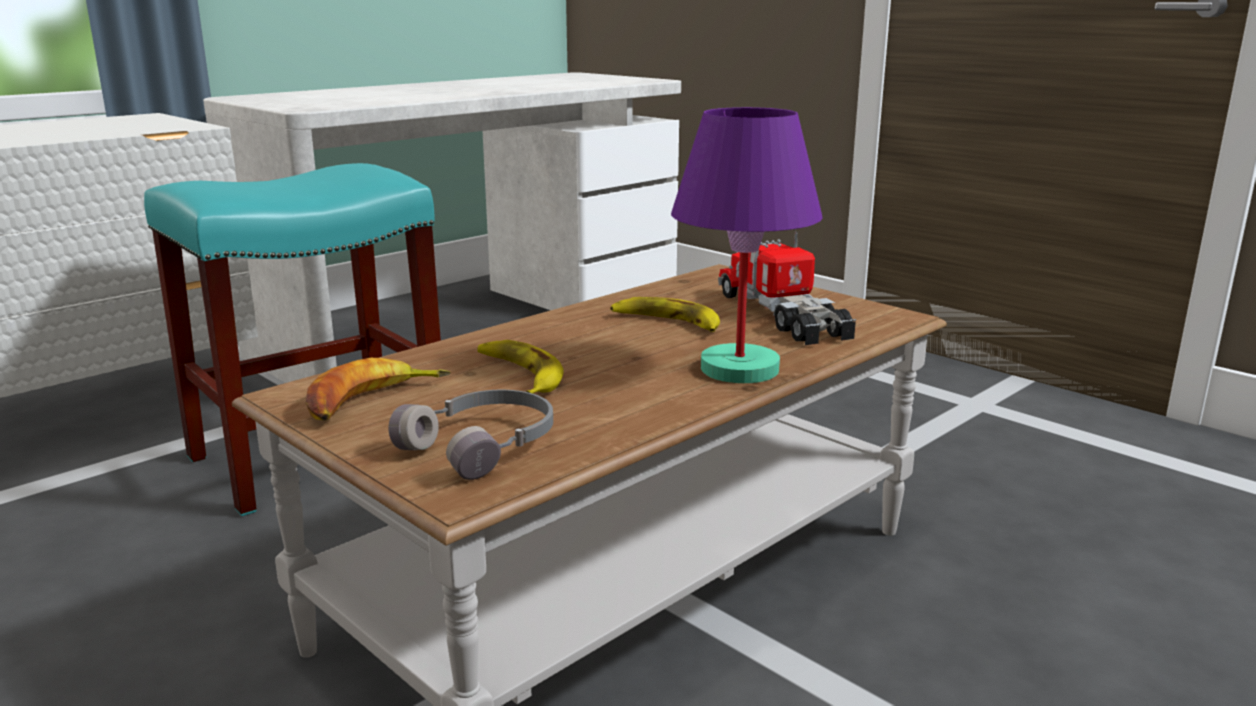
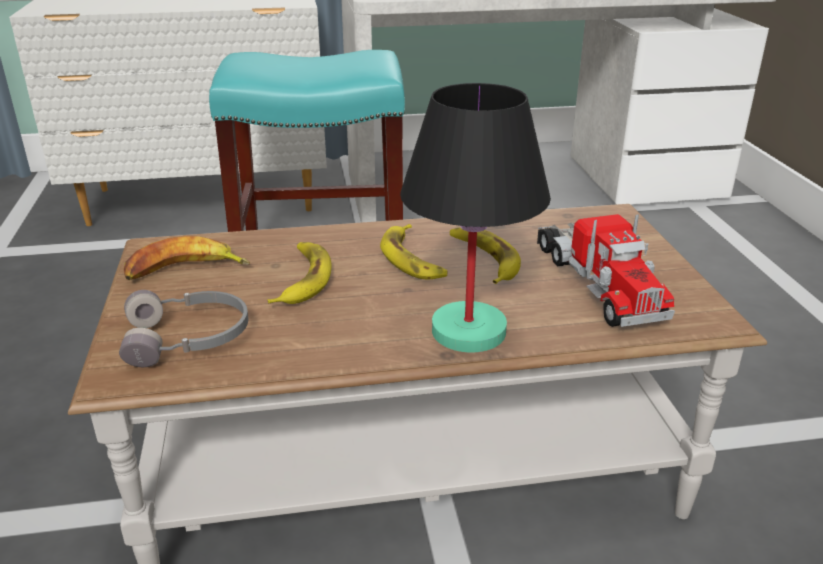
camera: 35 degrees right, 10 degrees up
purple table lamp [671,107,822,383] -> black table lamp [400,83,551,352]
toy truck [718,231,856,345] -> toy truck turned 150 degrees clockwise [537,214,675,327]
none -> banana [380,224,448,279]

